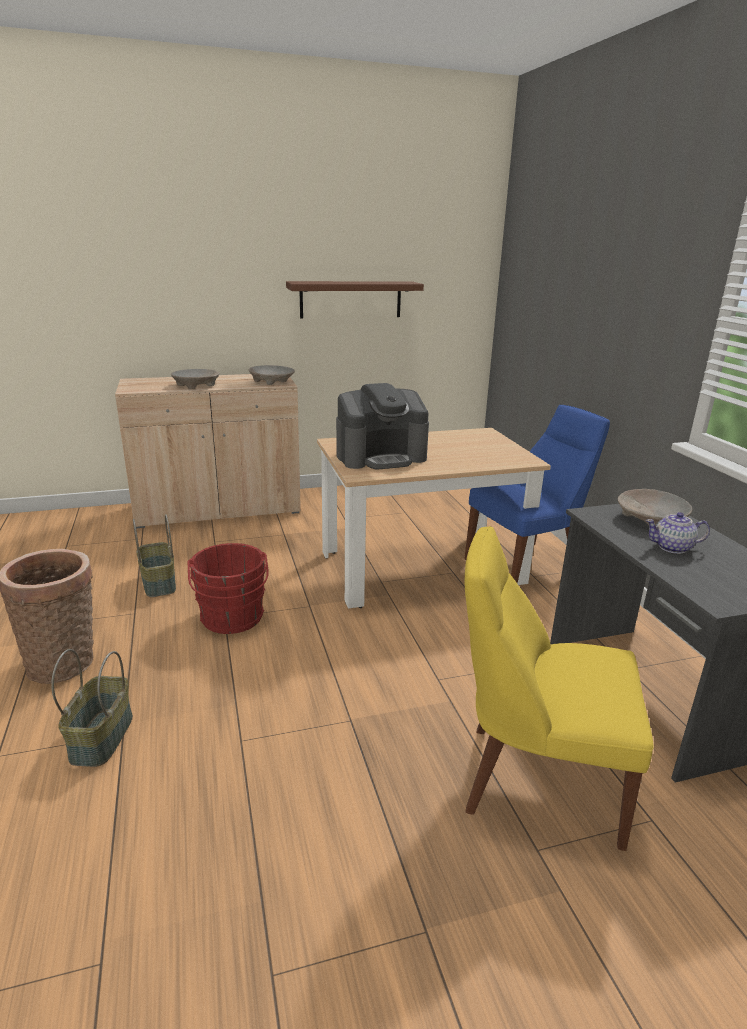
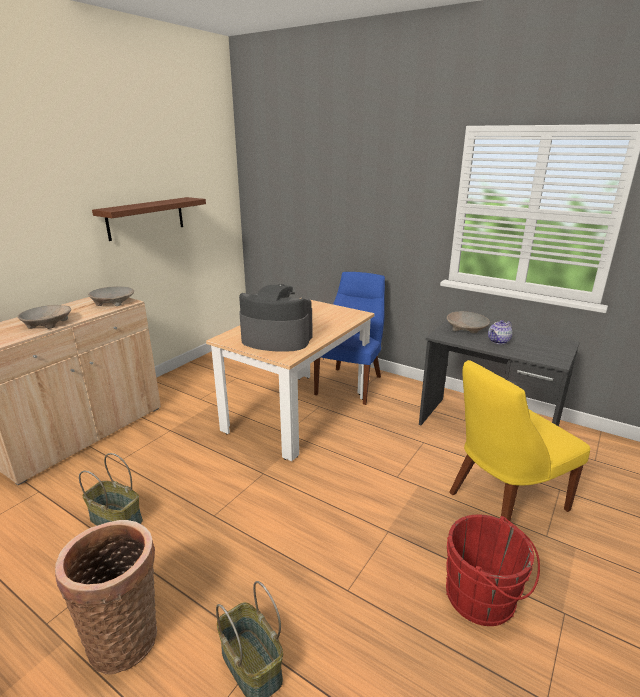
camera: 40 degrees left, 0 degrees up
red bucket [188,543,269,634] -> red bucket moved to [446,515,540,626]
coffee machine [336,383,429,470] -> coffee machine turned 105 degrees counterclockwise [239,284,312,352]

